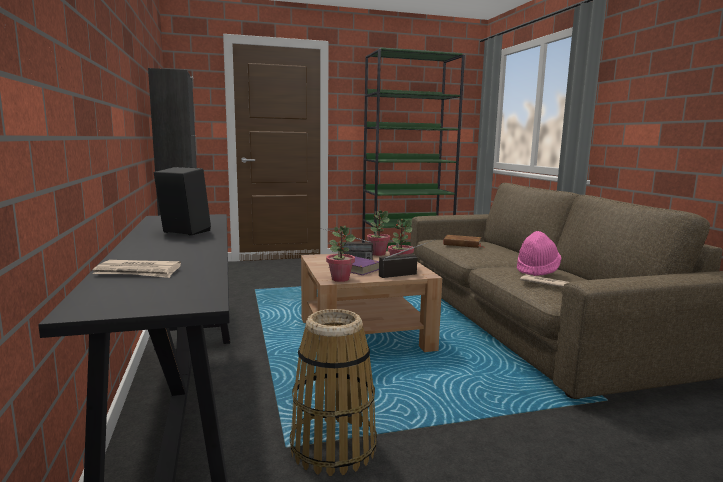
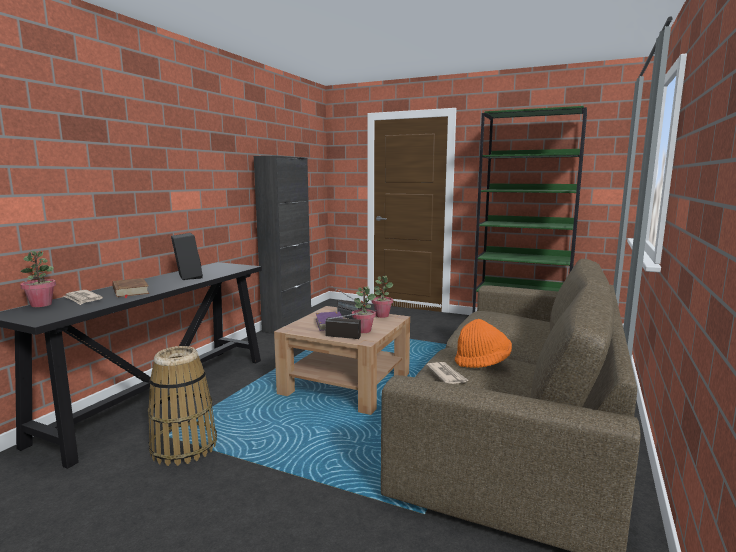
camera: 40 degrees right, 0 degrees up
potted plant [326,226,356,282] -> potted plant moved to [20,251,56,307]
brown book [443,235,486,248] -> brown book moved to [112,278,149,298]
pink hat [517,231,561,276] -> orange hat [455,319,512,368]

